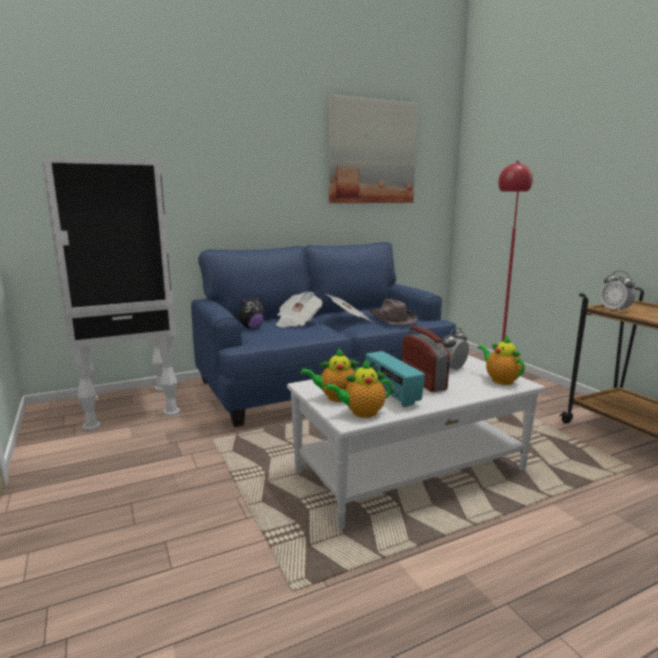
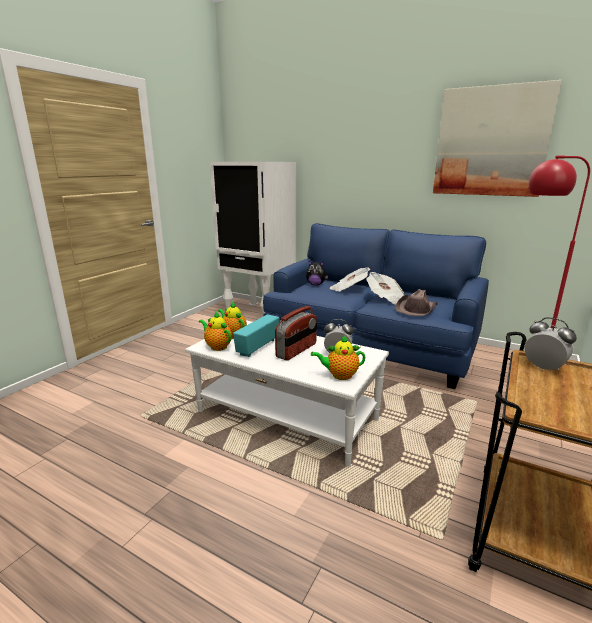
camera: 55 degrees right, 5 degrees up
teapot [478,335,525,385] -> teapot turned 120 degrees counterclockwise [311,335,365,380]
alarm clock [601,271,636,313] -> alarm clock turned 105 degrees clockwise [525,317,577,370]

